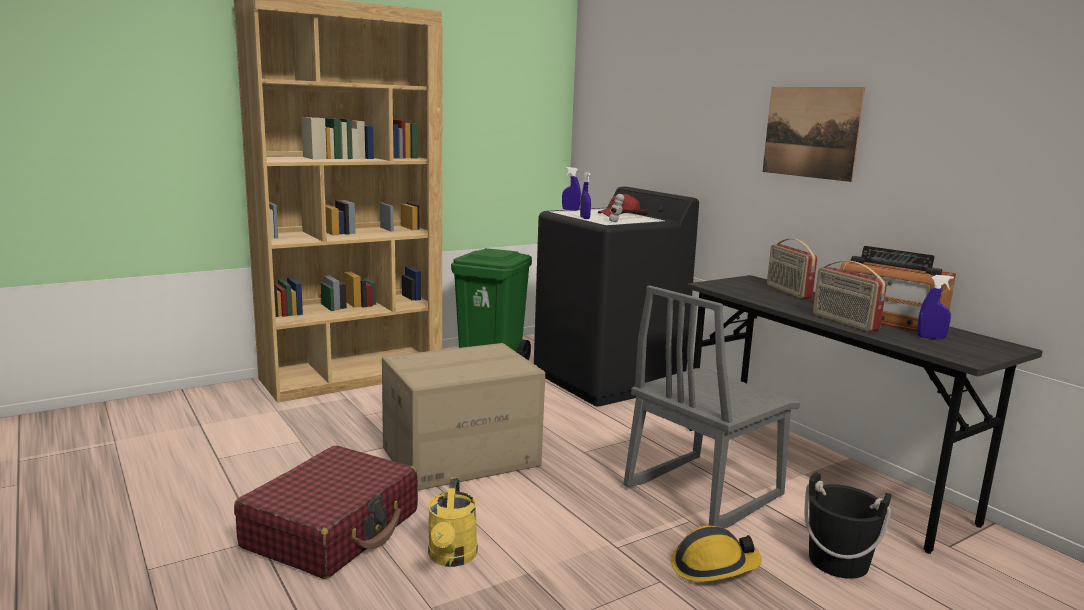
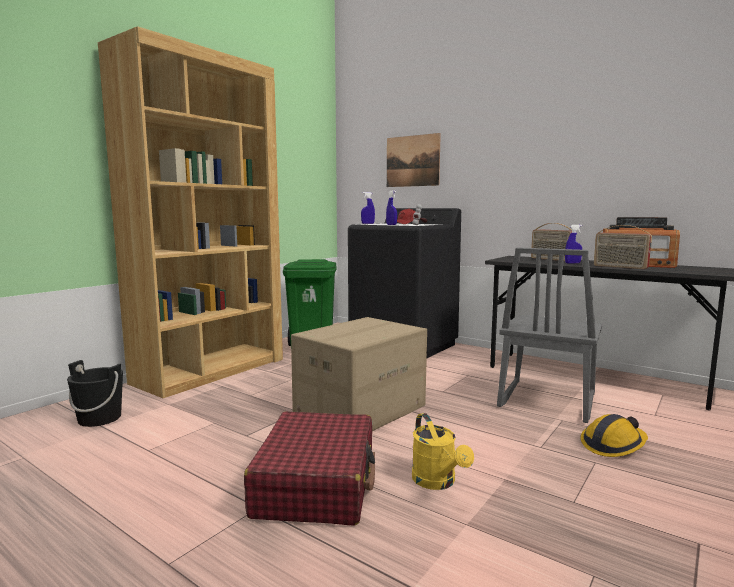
camera: 20 degrees left, 5 degrees down
picture [763,87,865,182] -> picture moved to [387,133,441,187]
black bucket [805,472,891,579] -> black bucket moved to [67,360,123,427]
blue spray bottle [917,275,954,339] -> blue spray bottle moved to [565,225,582,263]

